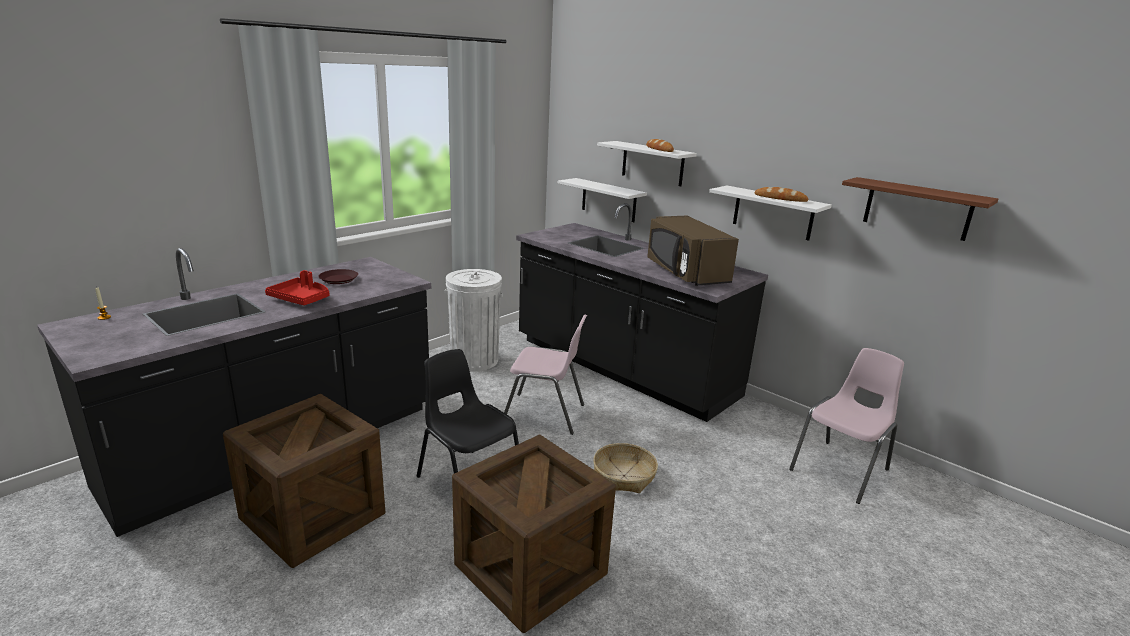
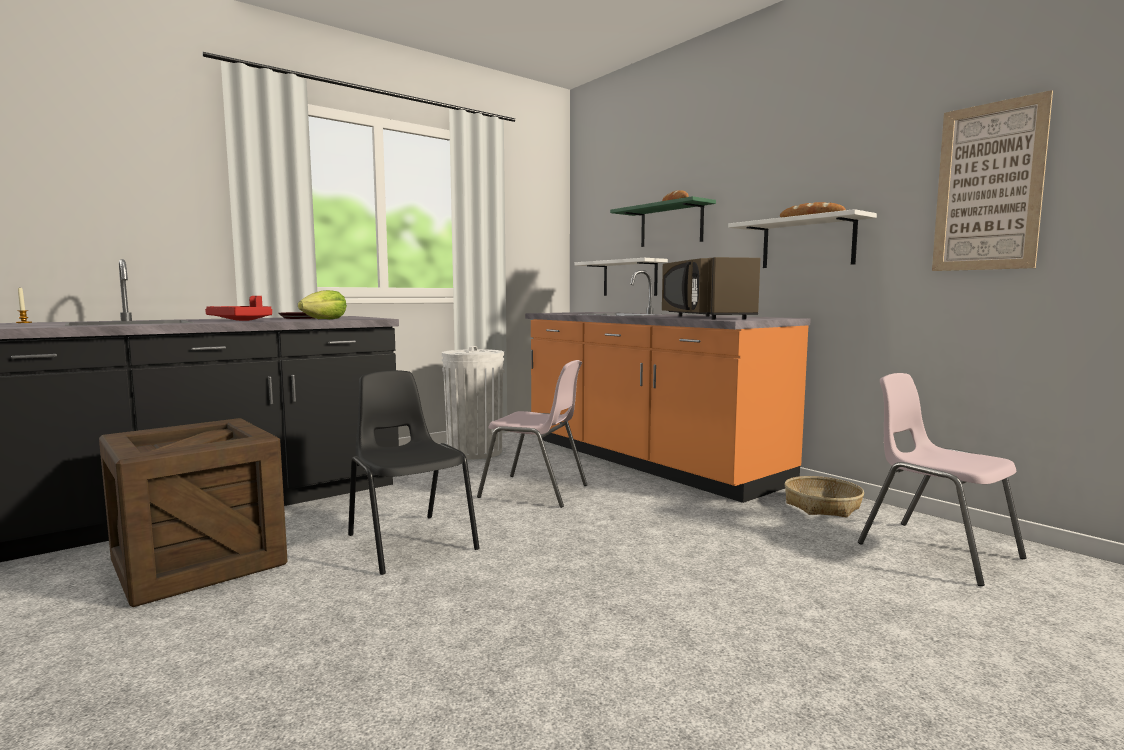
camera: 10 degrees right, 15 degrees down
crate [452,434,616,633] -> none
black counter [516,203,768,422] -> orange counter [525,270,811,503]
basket [593,443,658,493] -> basket moved to [785,476,864,518]
white shelf [597,141,697,186] -> green shelf [610,196,716,247]
pink chair [789,348,904,504] -> pink chair turned 90 degrees counterclockwise [858,373,1026,586]
brown shelf [842,177,998,241] -> picture [932,90,1053,271]
none -> lettuce [298,290,347,319]

